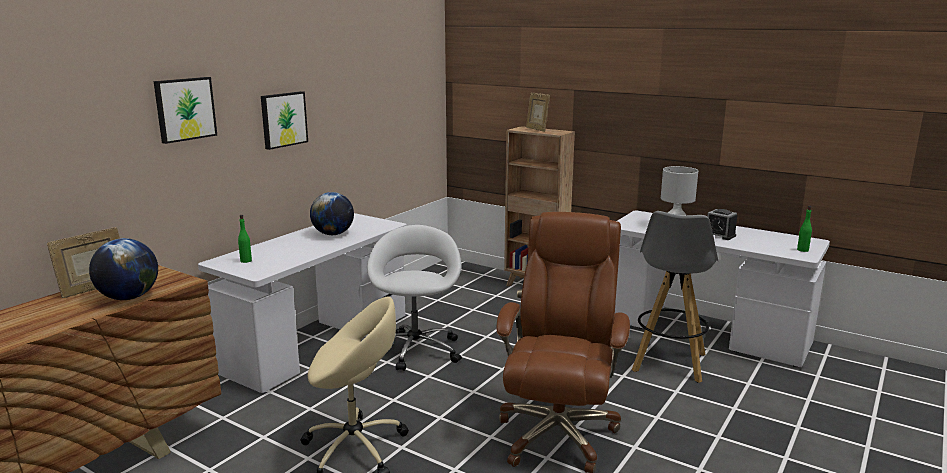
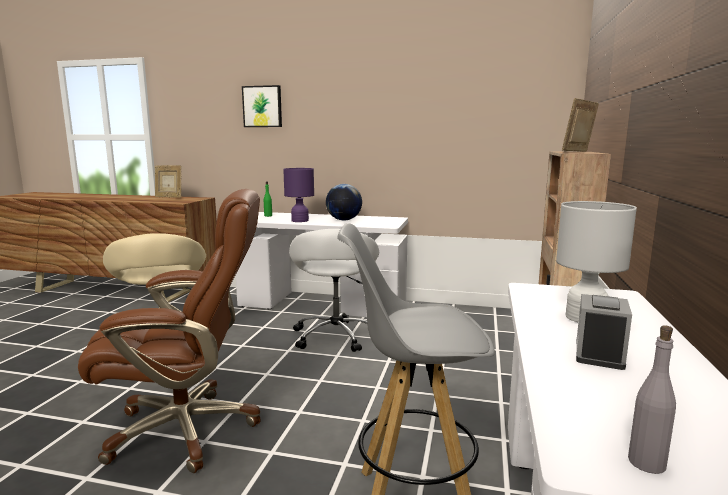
camera: 70 degrees right, 5 degrees down
globe [89,238,158,300] -> none
picture [261,91,308,150] -> none
white office chair [367,225,462,371] -> white office chair turned 105 degrees clockwise [289,229,379,352]
green bottle [797,206,812,252] -> grey bottle [628,325,676,474]
none -> purple table lamp [283,168,314,222]

